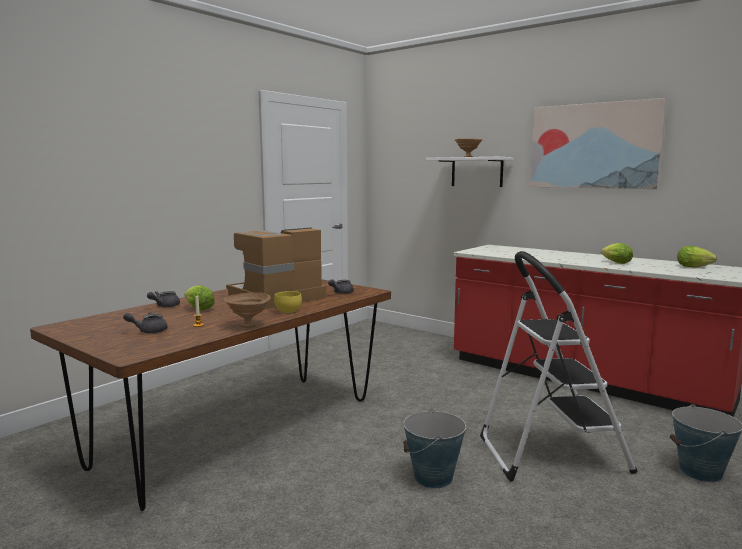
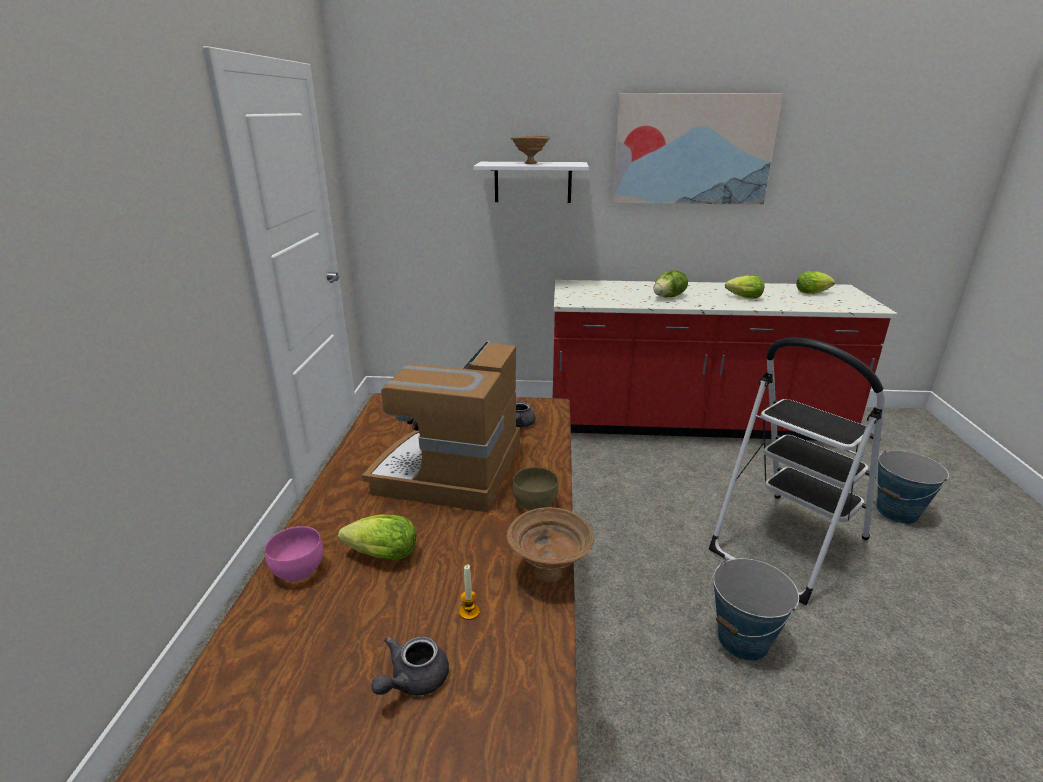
camera: 35 degrees left, 15 degrees up
grey teapot [147,291,180,307] -> pink bowl [265,526,323,581]
yellow bowl [274,291,302,314] -> brown bowl [512,467,559,511]
none -> lettuce [653,270,688,298]

